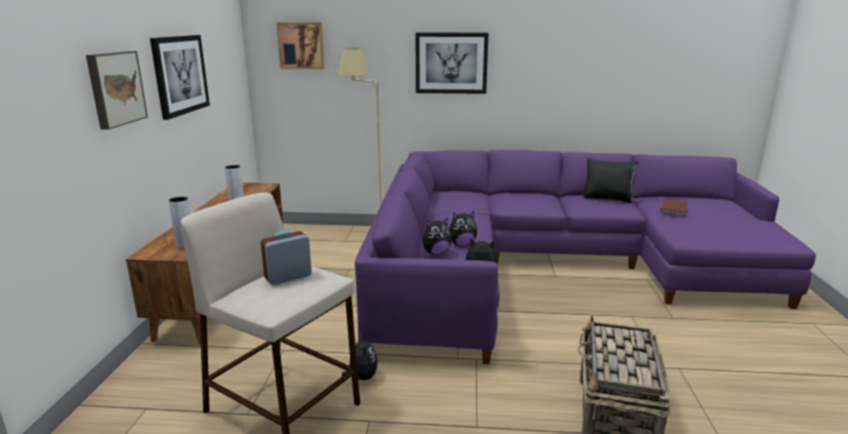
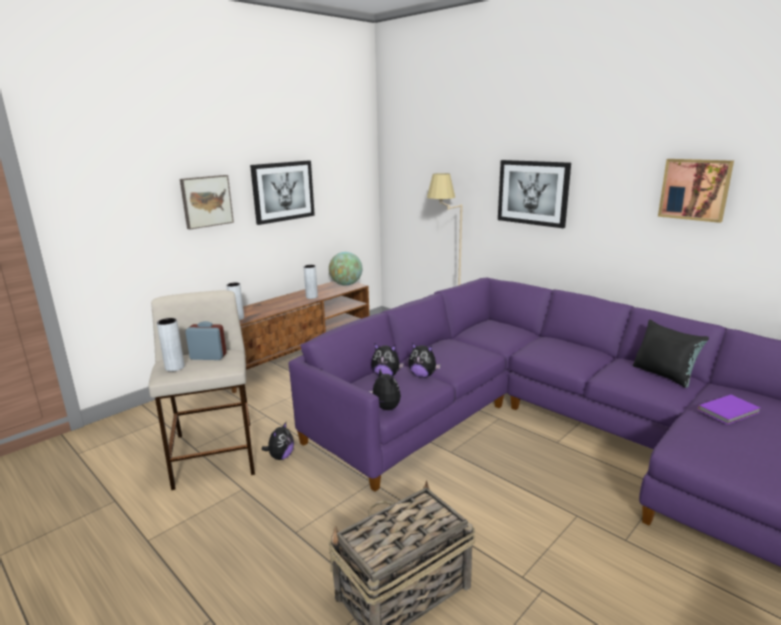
camera: 40 degrees right, 0 degrees up
picture [276,22,325,69] -> picture moved to [658,159,734,223]
brown book [660,199,688,216] -> purple book [697,395,760,425]
none -> grey vase [157,318,185,372]
none -> globe [329,252,362,286]

